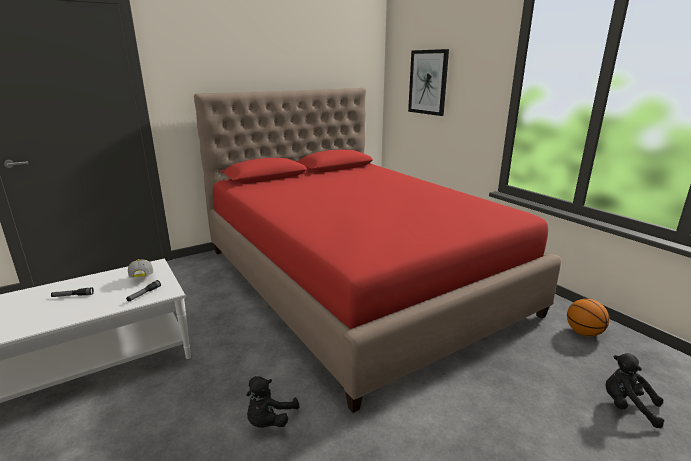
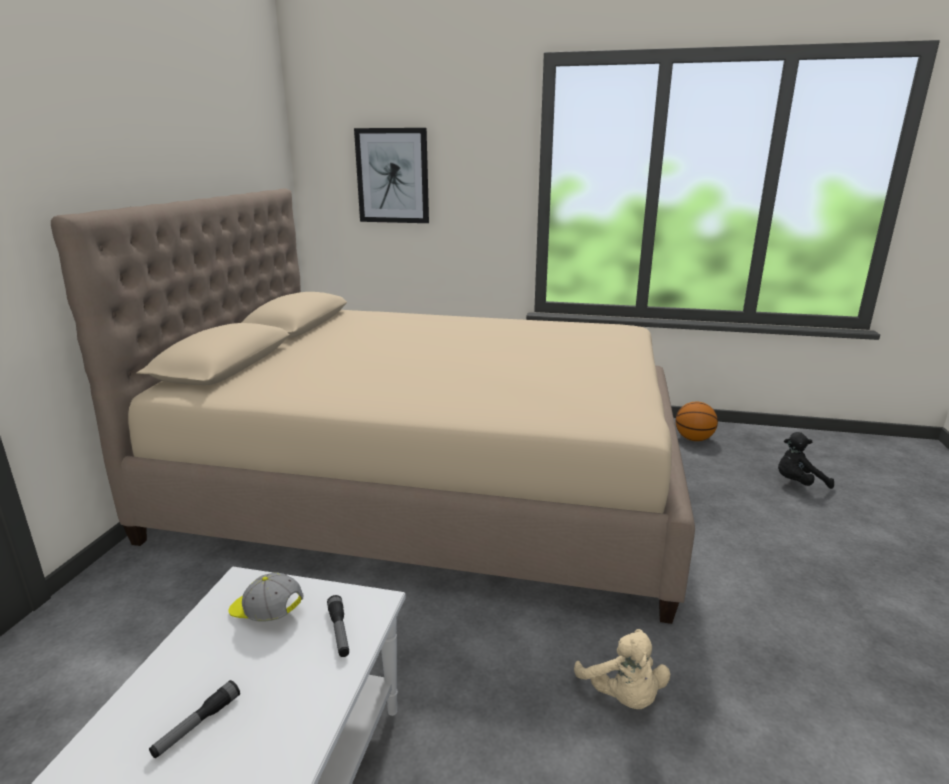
camera: 45 degrees left, 0 degrees up
red bed [194,88,562,413] -> beige bed [51,188,695,624]
black plush toy [246,376,299,428] -> beige plush toy [574,629,670,709]

